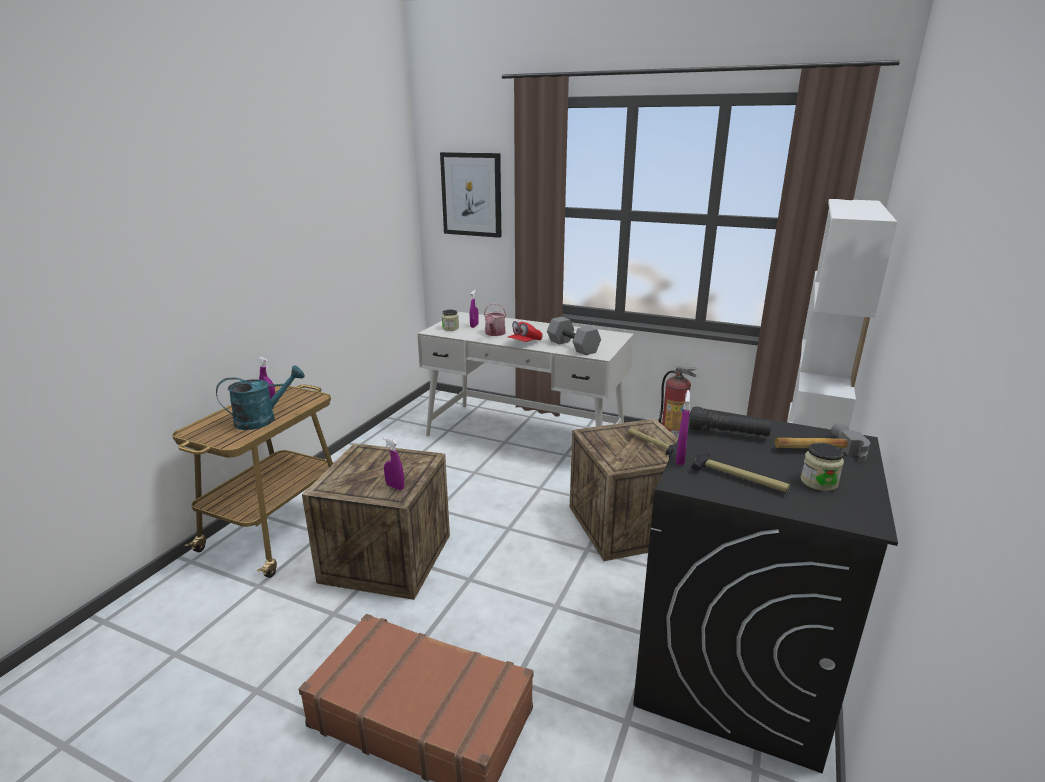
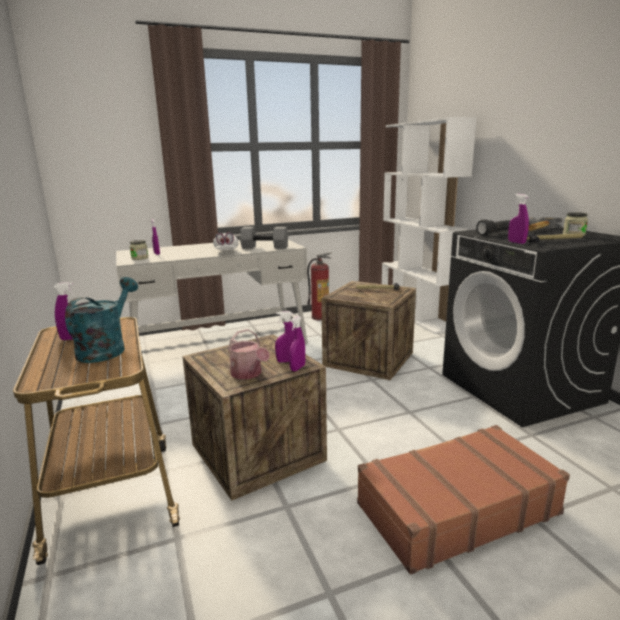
camera: 45 degrees left, 5 degrees down
picture [440,152,501,238] -> none
watering can [484,303,506,336] -> watering can moved to [228,329,270,379]
red cap [508,321,542,342] -> white cap [213,233,238,250]
none -> purple spray bottle [289,316,305,371]

